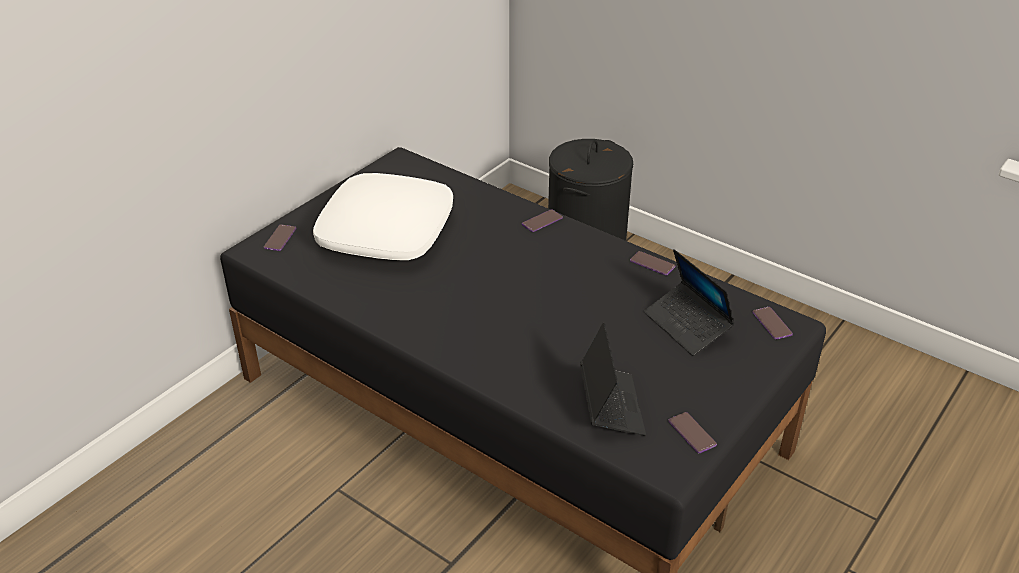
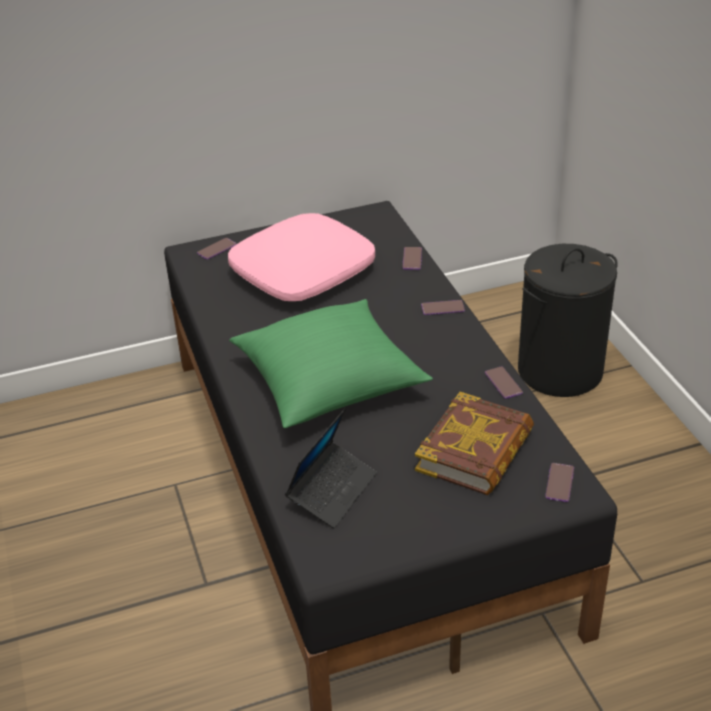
camera: 35 degrees right, 0 degrees up
white pillow [313,173,453,260] -> pink pillow [228,213,375,301]
laptop [644,249,735,356] -> book [415,392,534,495]
phone [668,412,717,453] -> phone moved to [402,247,422,270]
none -> green pillow [229,299,433,428]

